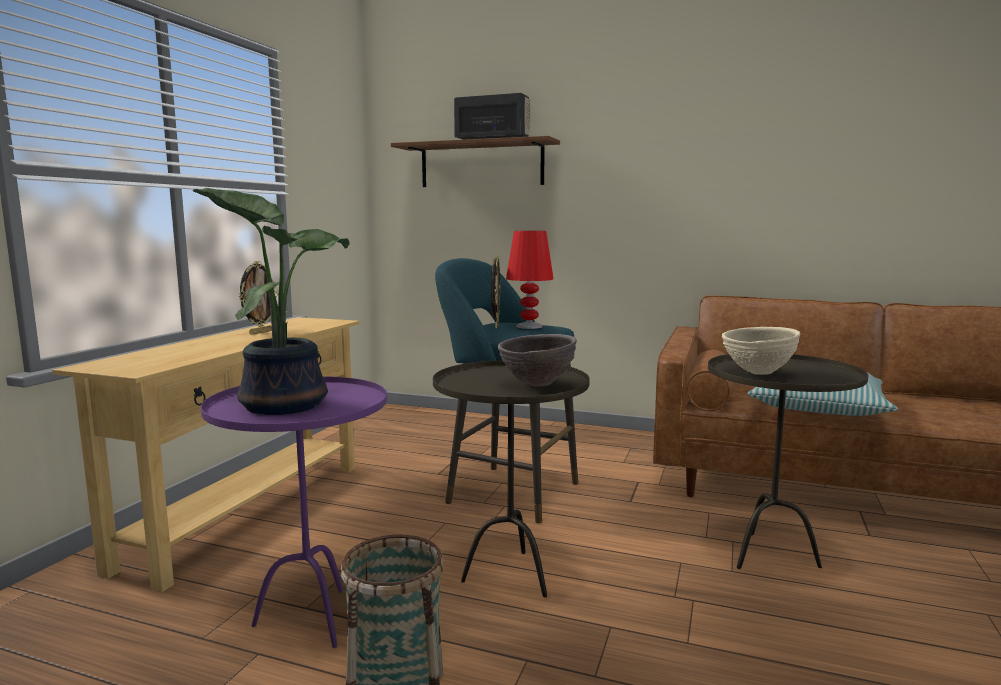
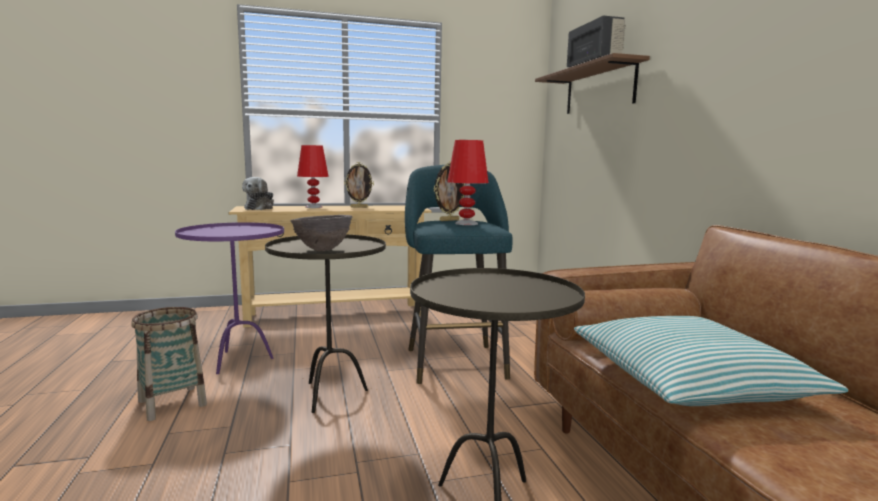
camera: 55 degrees right, 0 degrees up
potted plant [192,188,350,415] -> none
beige bowl [722,327,800,375] -> none
none -> plush toy [242,177,274,210]
none -> red table lamp [297,145,329,208]

